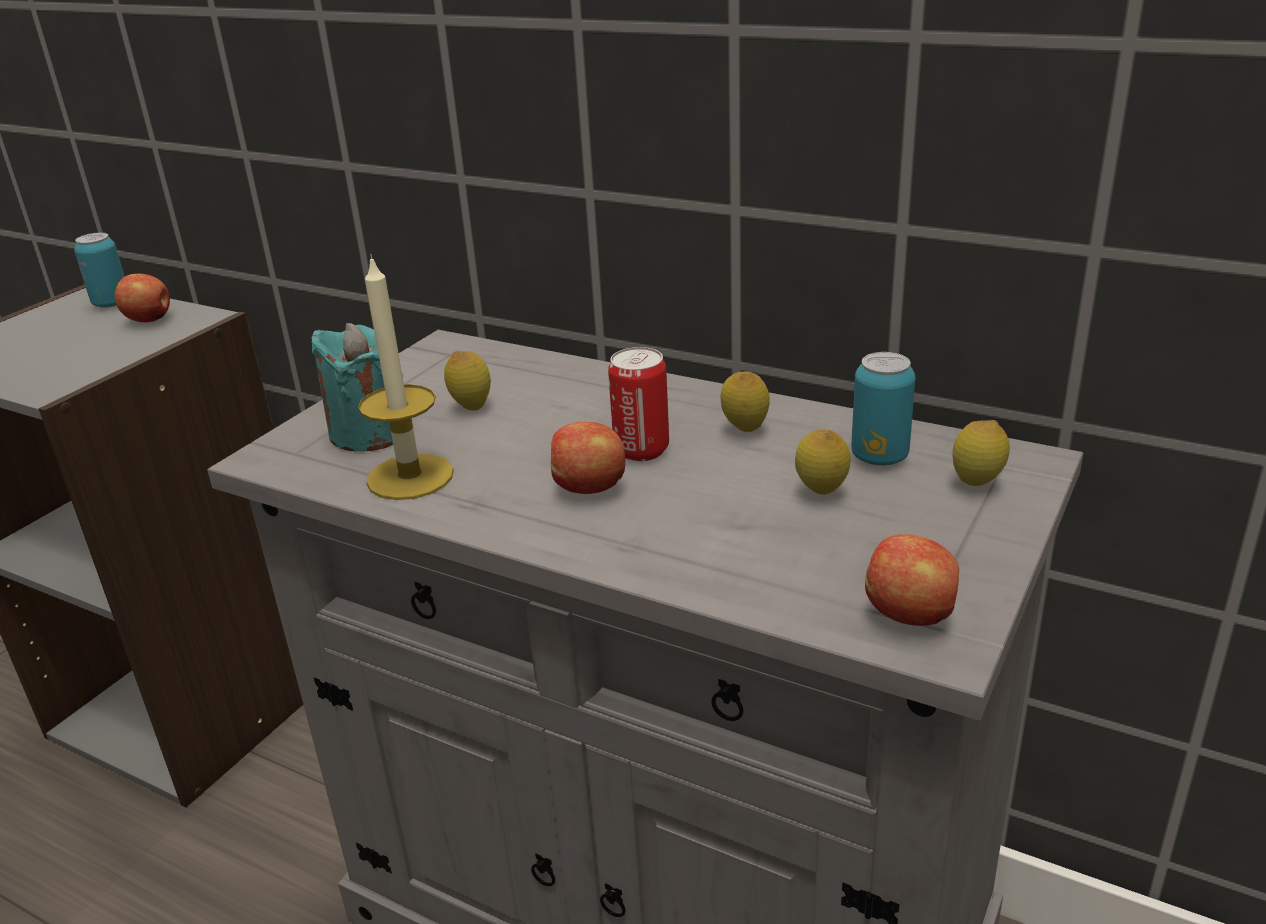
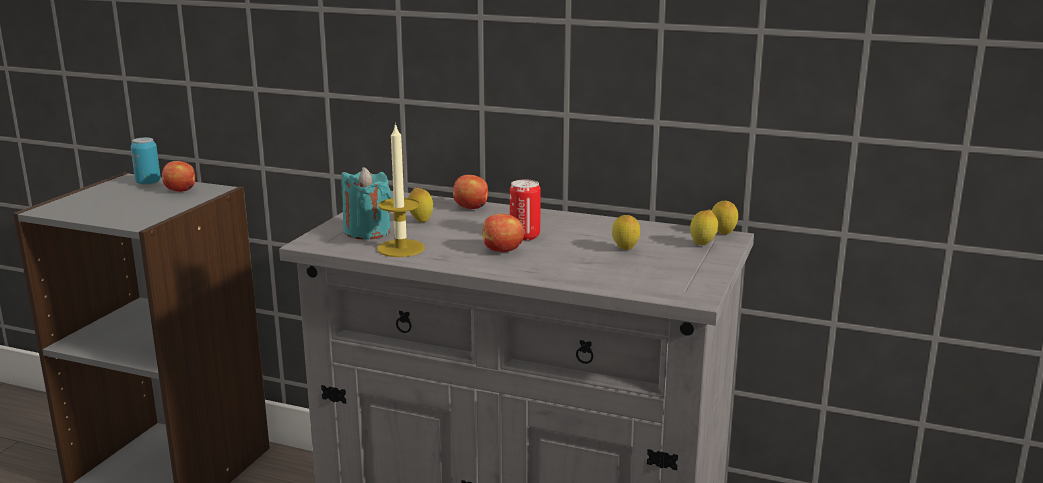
camera: 10 degrees left, 10 degrees down
lemon [721,371,770,432] -> lemon moved to [712,201,738,235]
can [851,352,915,466] -> none
apple [865,534,959,626] -> apple moved to [453,175,488,209]

